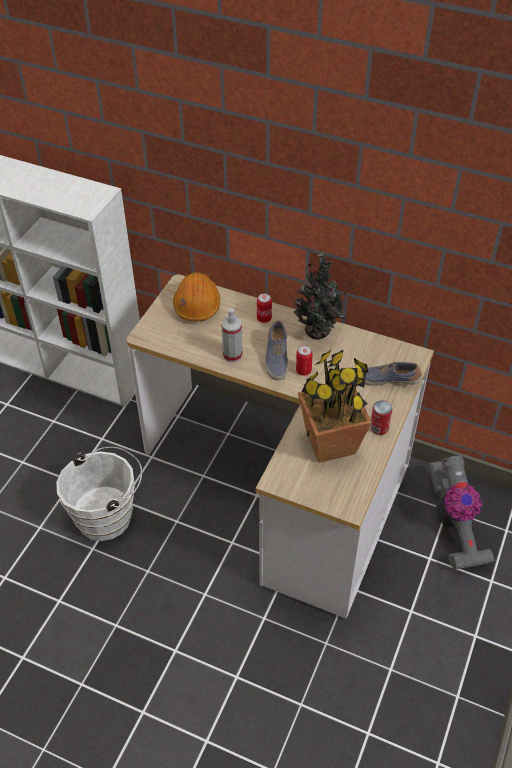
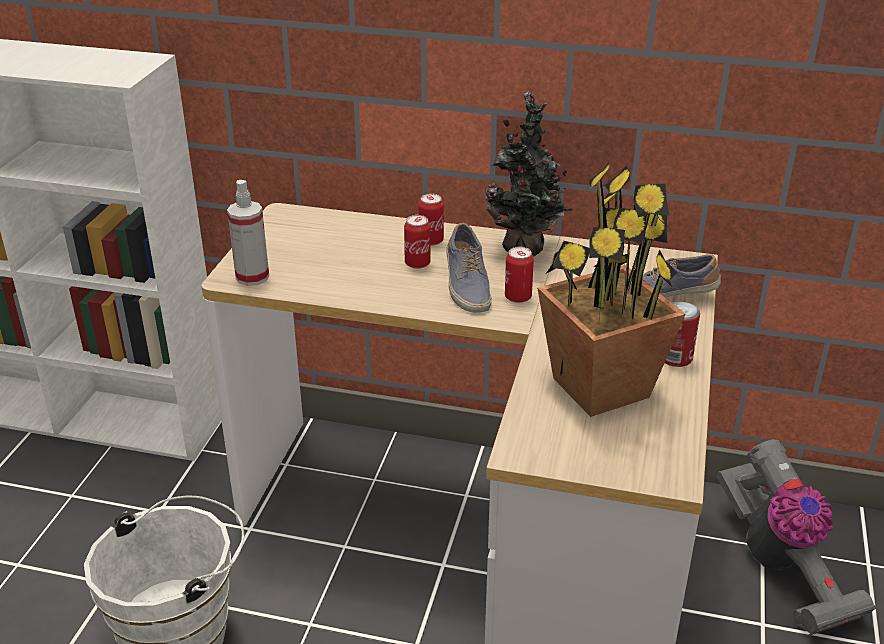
camera: 10 degrees left, 15 degrees down
orange hard hat [173,272,220,322] -> none
spray bottle [221,308,242,362] -> spray bottle moved to [227,180,269,286]
none -> can [404,215,431,269]

